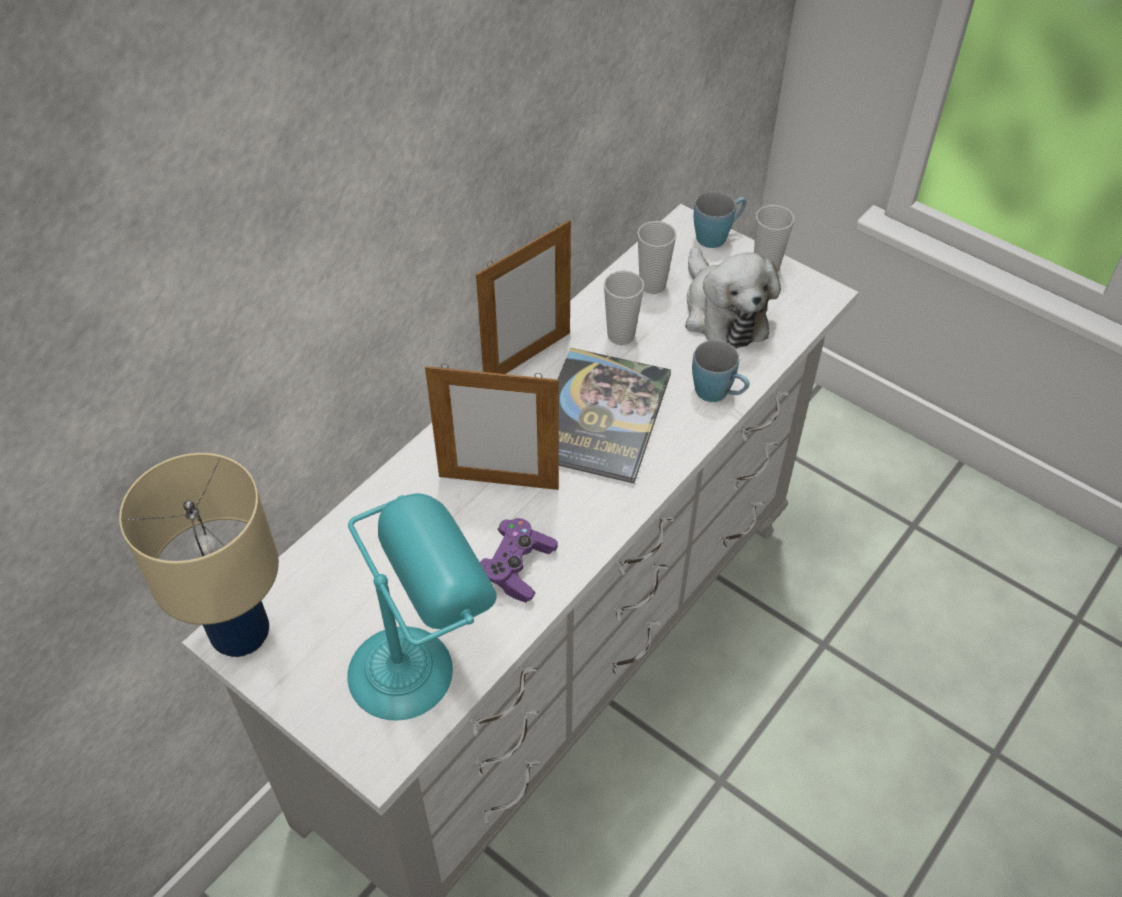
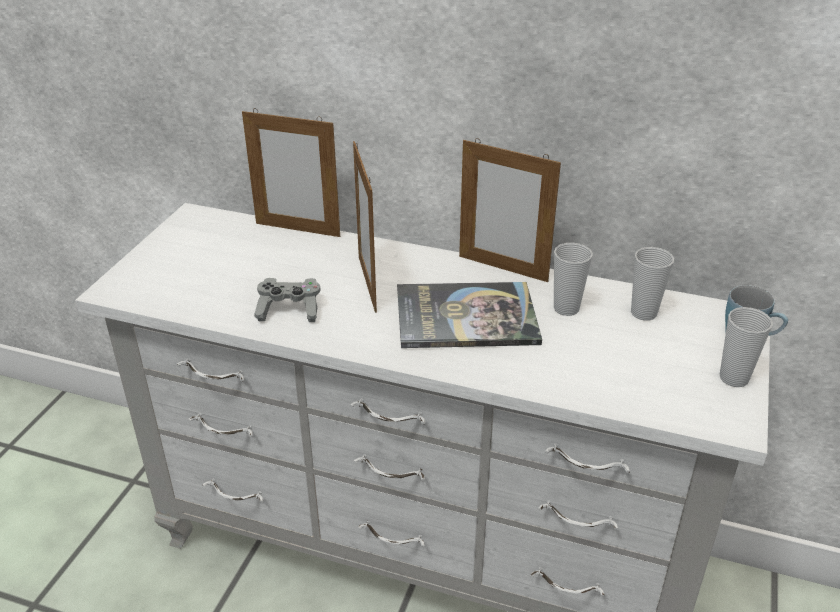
camera: 70 degrees right, 15 degrees down
beige table lamp [119,453,279,657] -> none
turquoise table lamp [347,493,497,721] -> none
purple game controller [480,518,558,603] -> grey game controller [254,278,321,322]
plush toy [685,247,781,349] -> none
blue mug [692,340,749,402] -> none
none -> picture frame [242,108,340,237]

